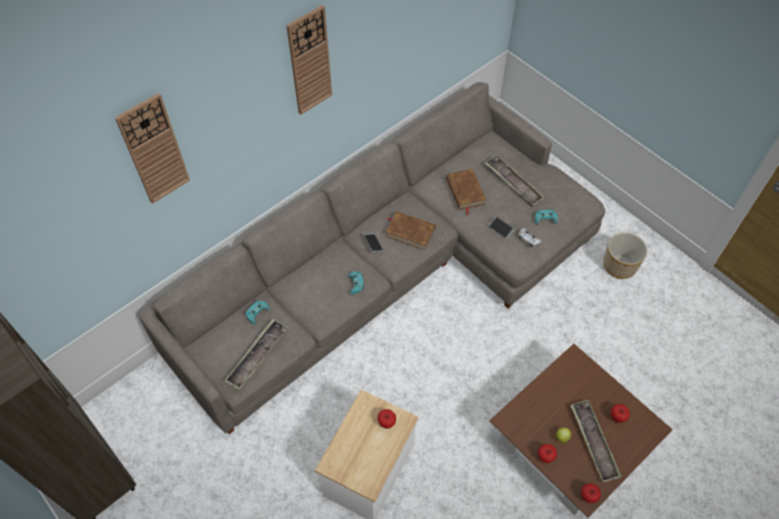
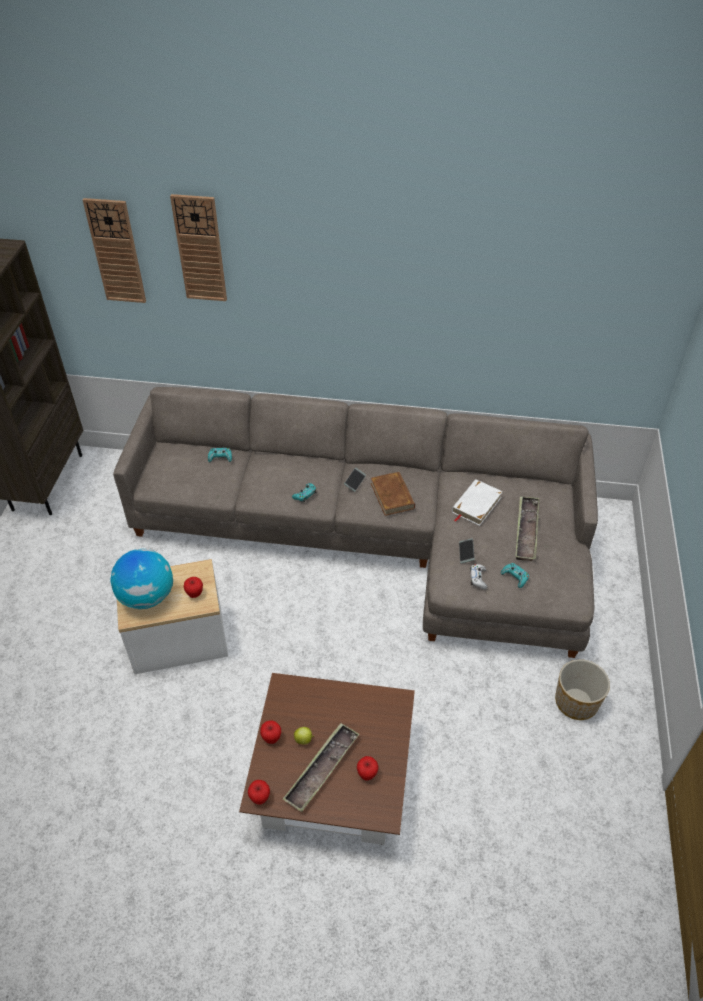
camera: 50 degrees right, 10 degrees down
tray [224,319,288,390] -> none
wall clock [286,5,332,115] -> wall clock moved to [83,198,146,303]
brown book [446,169,486,215] -> white book [452,479,503,526]
none -> globe [110,549,173,609]

